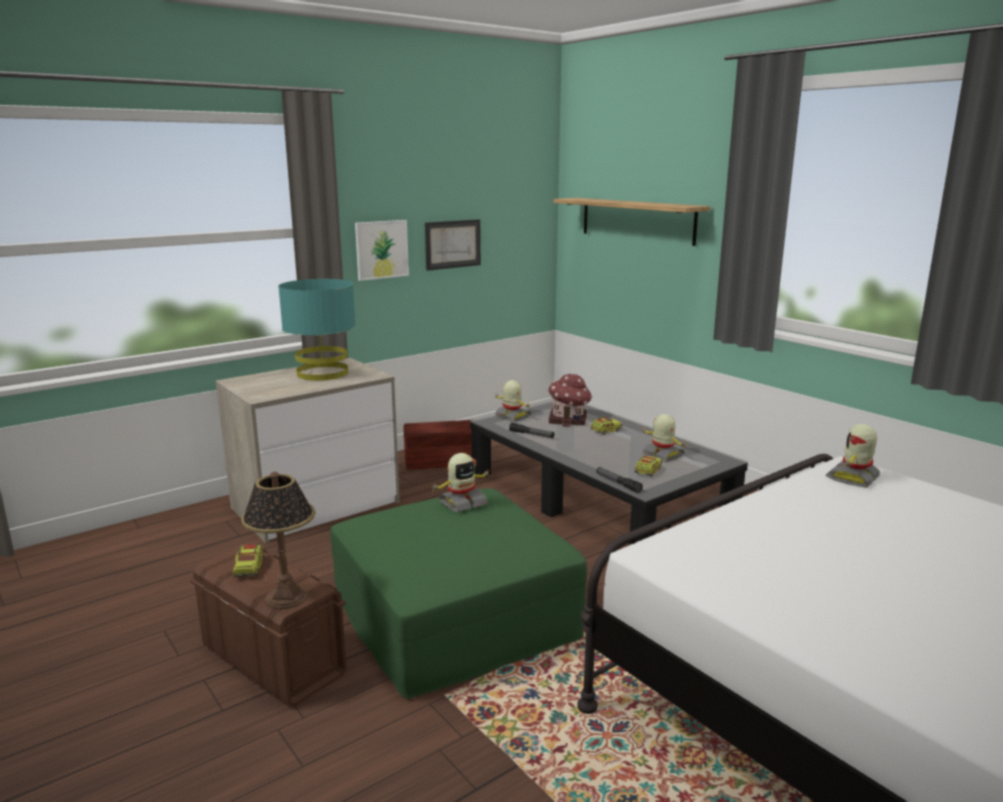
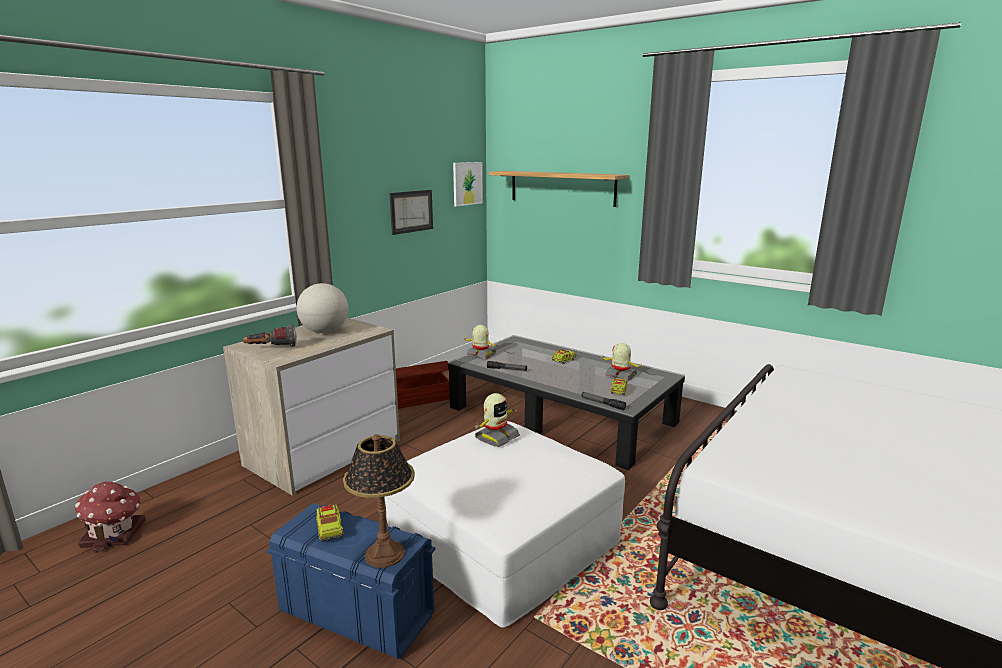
camera: 15 degrees left, 0 degrees up
brown storage box [190,543,347,707] -> blue storage box [267,503,435,659]
turquoise table lamp [278,279,356,381] -> globe [296,283,348,333]
green ottoman [330,488,587,698] -> white ottoman [384,421,625,628]
picture [355,220,409,281] -> picture moved to [453,162,483,207]
toy house [548,374,592,427] -> toy house moved to [75,482,146,553]
toy robot [826,424,880,488] -> none
none -> flashlight [243,325,297,347]

